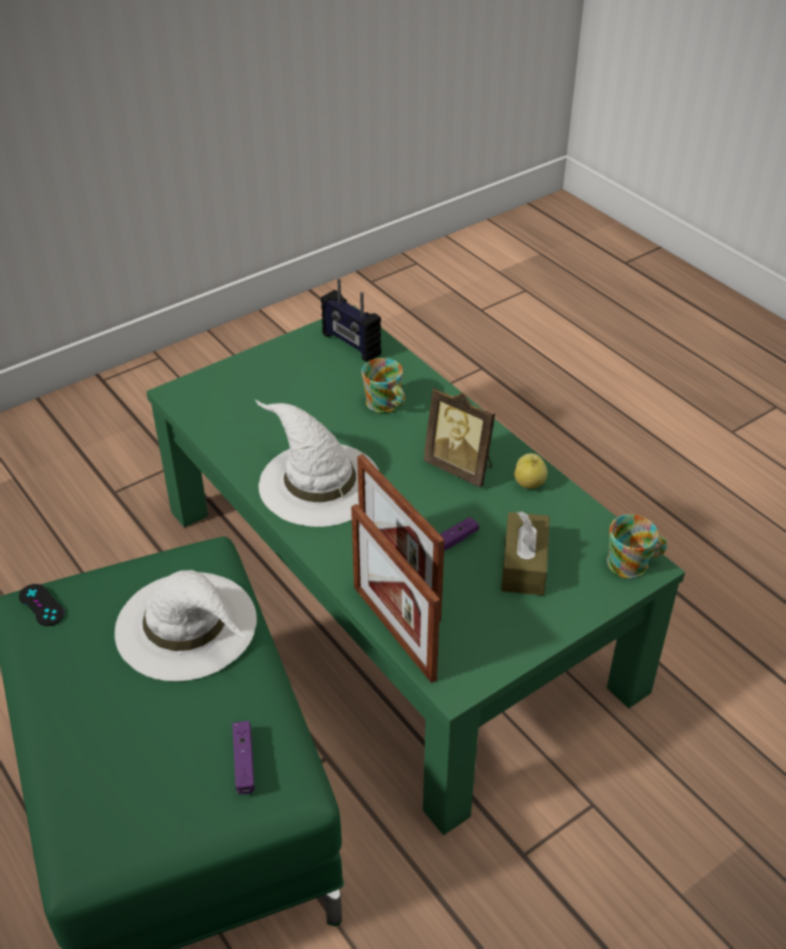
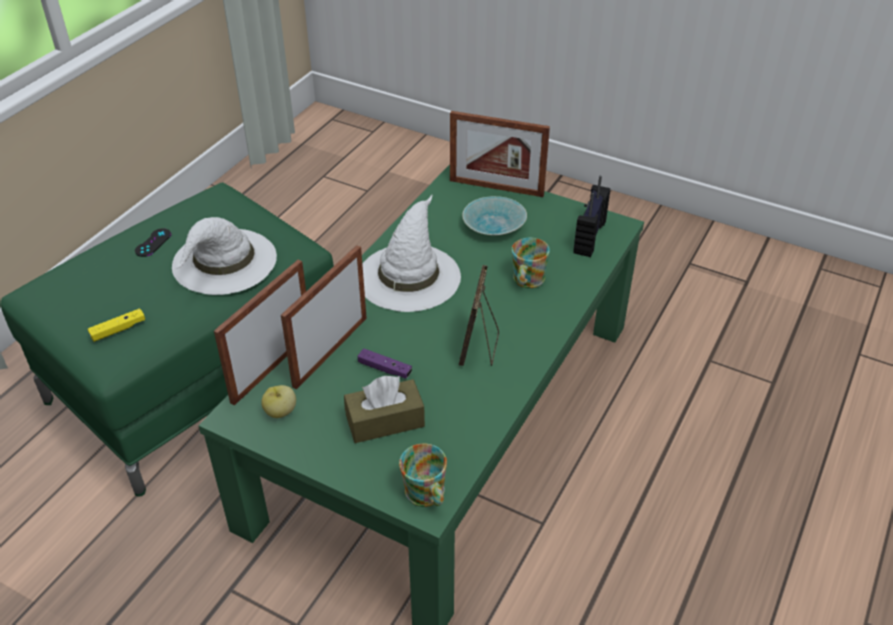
camera: 65 degrees right, 0 degrees up
black game controller [19,584,64,626] -> black game controller moved to [135,228,171,257]
purple game controller [232,721,254,794] -> yellow game controller [88,308,145,342]
apple [514,453,547,489] -> apple moved to [261,385,296,418]
none -> picture frame [450,111,550,197]
none -> turquoise bowl [462,196,527,235]

